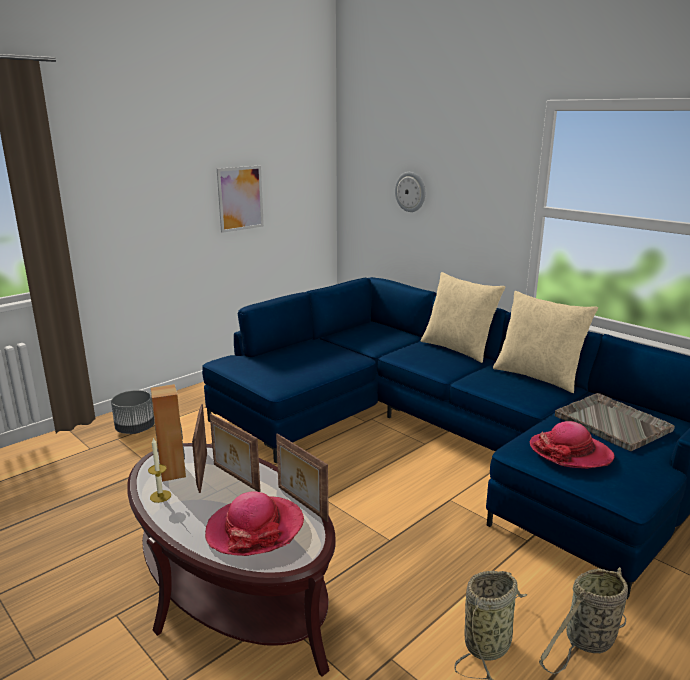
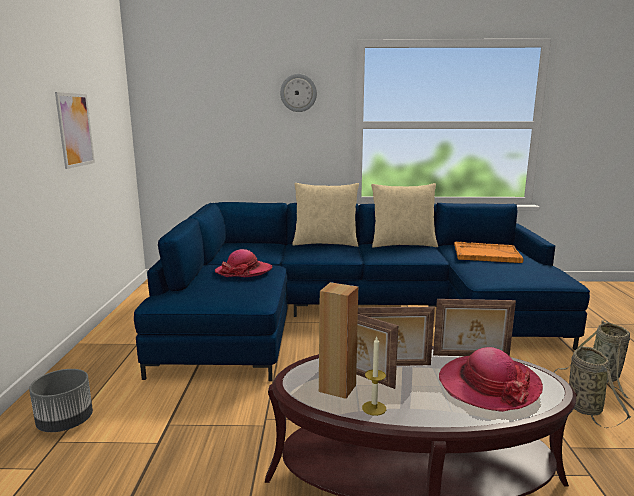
camera: 45 degrees left, 5 degrees down
wall clock [395,172,425,212] -> wall clock moved to [280,74,317,112]
hat [529,421,615,469] -> hat moved to [214,249,272,277]
grey tray [555,393,675,451] -> orange tray [454,241,524,263]

